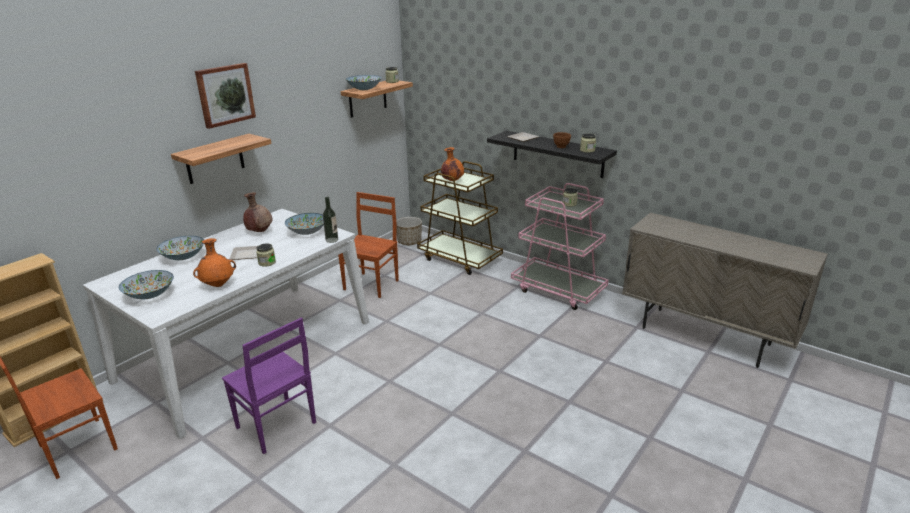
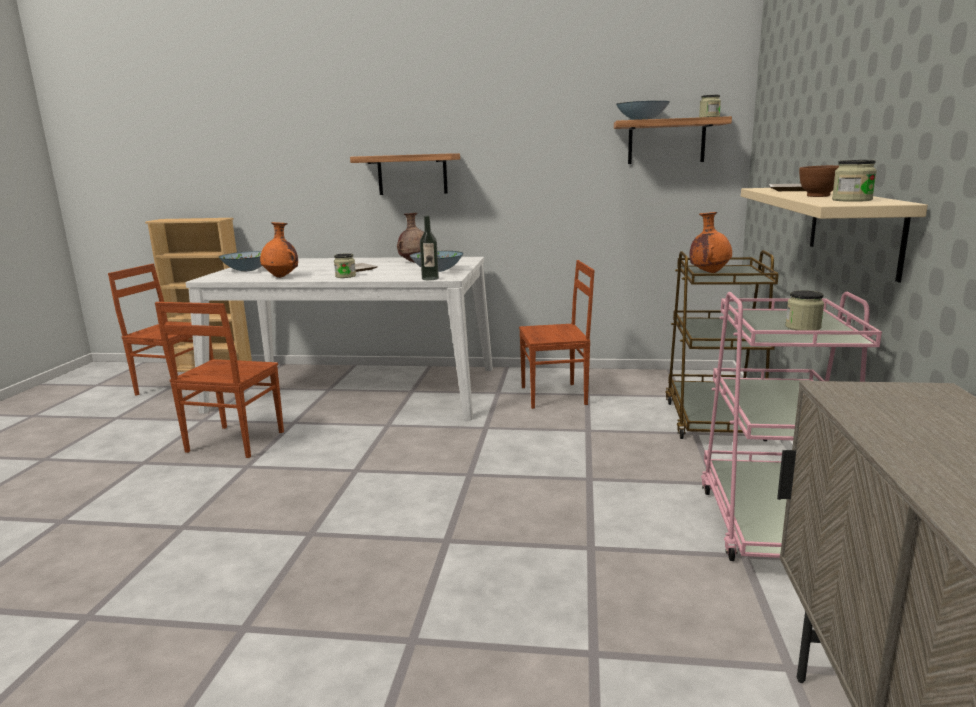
camera: 60 degrees right, 10 degrees down
bowl [156,236,204,260] -> none
picture [195,63,256,129] -> none
purple chair [222,318,316,454] -> brown chair [155,302,284,458]
planter [396,217,422,245] -> none
black shelf [487,131,617,178] -> beige shelf [741,188,928,282]

